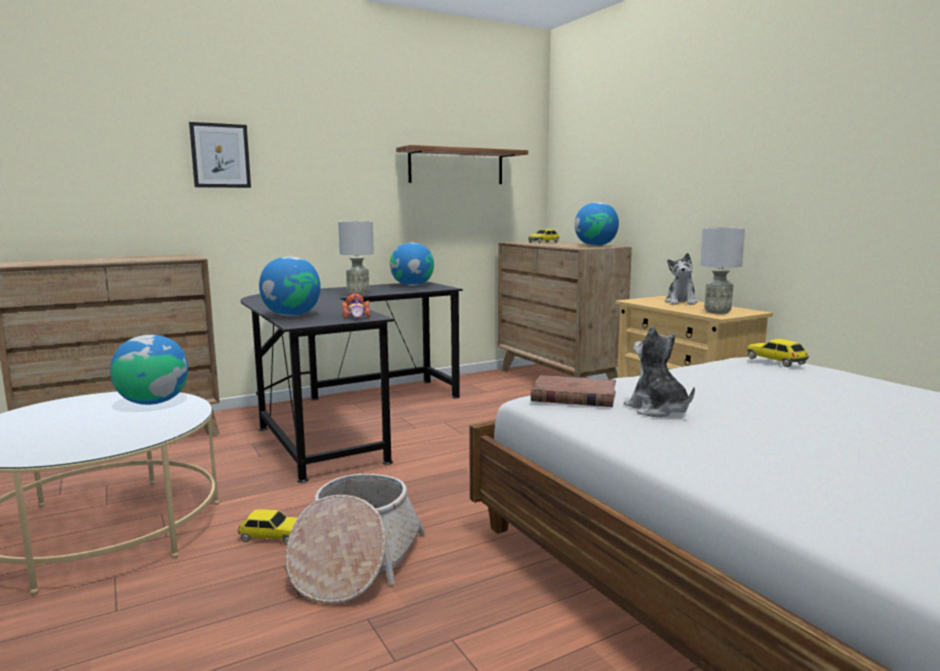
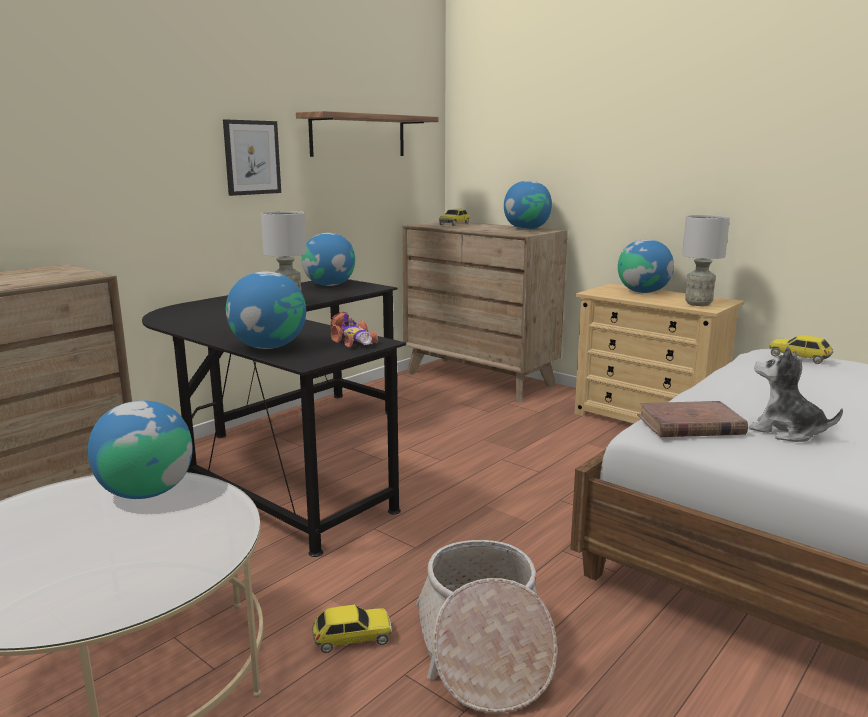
camera: 20 degrees left, 5 degrees up
picture [189,122,251,188] -> picture moved to [223,119,281,196]
plush toy [665,253,697,305] -> globe [618,239,674,293]

